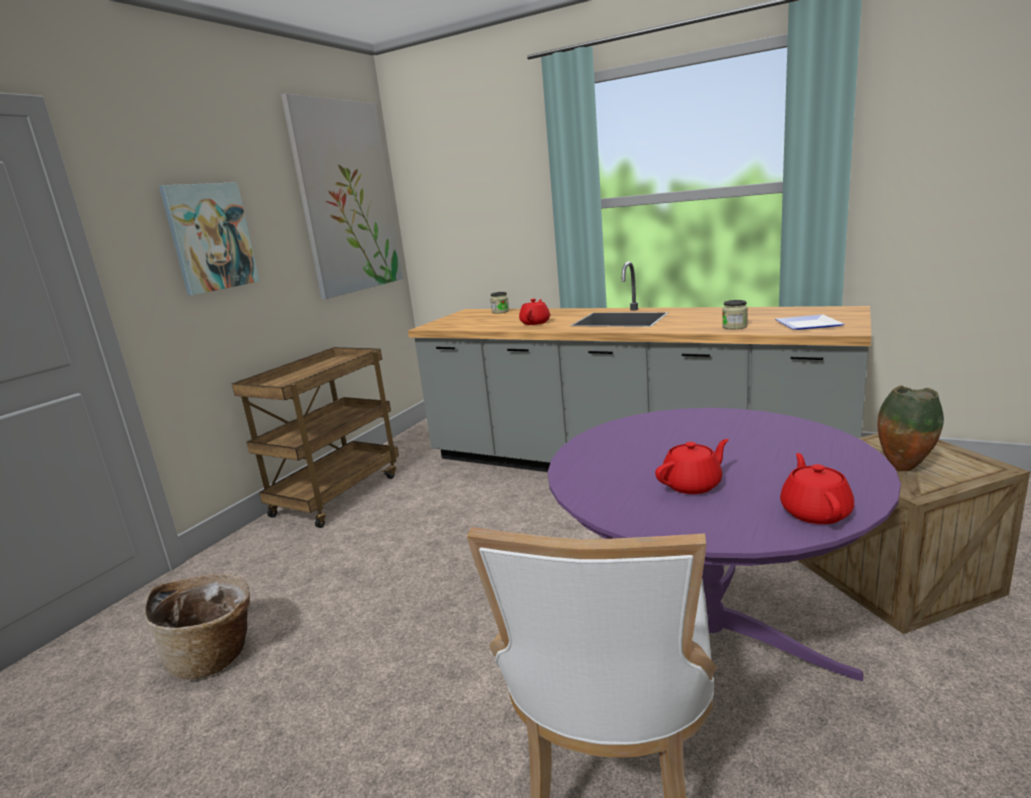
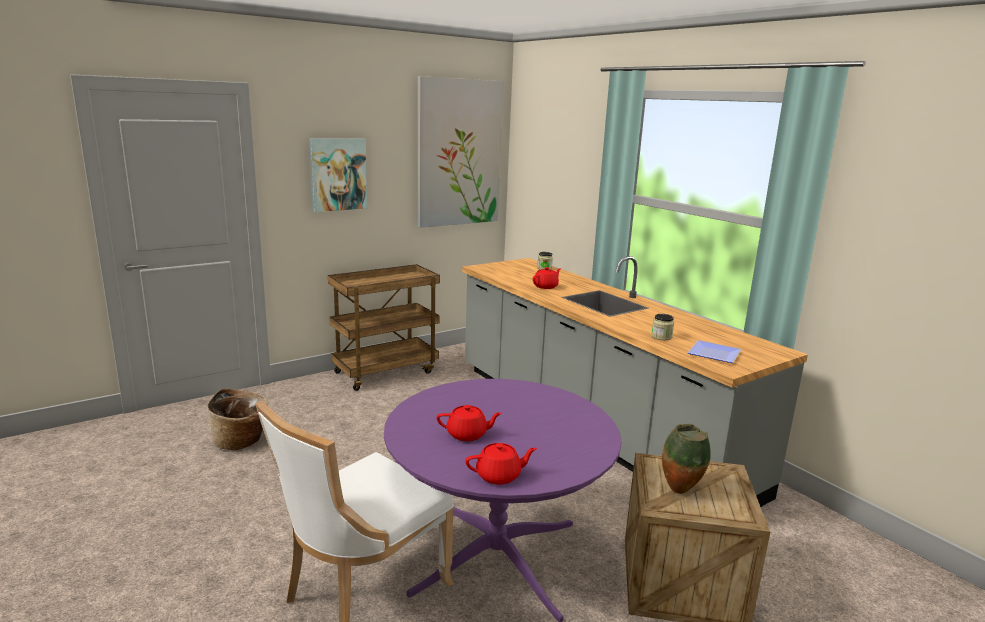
camera: 25 degrees right, 0 degrees up
red teapot [780,453,854,524] -> red teapot turned 45 degrees clockwise [465,443,537,485]

